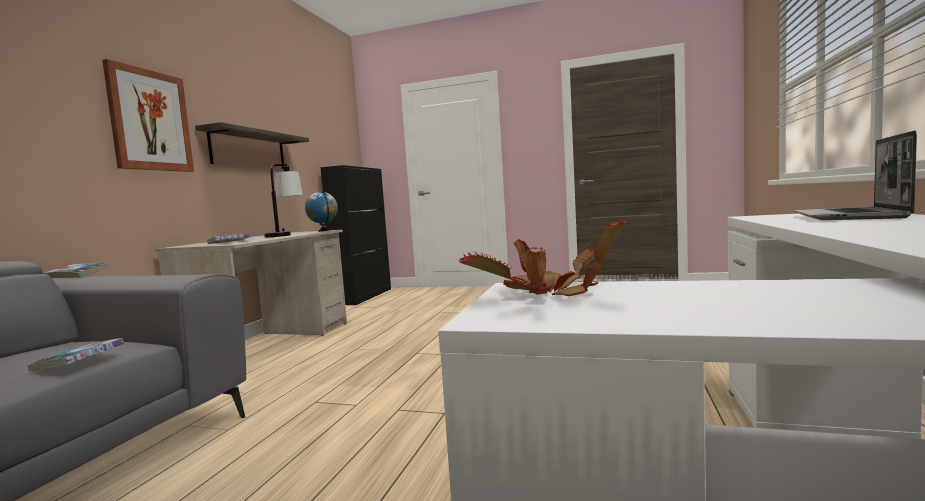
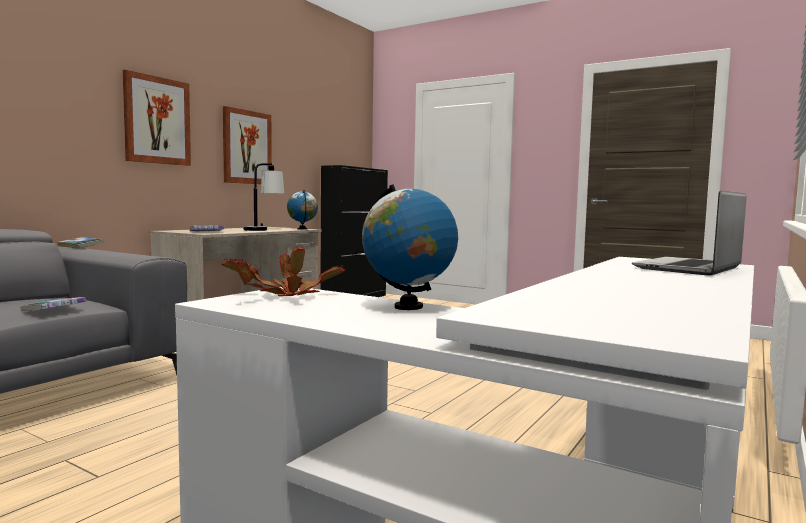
camera: 15 degrees right, 0 degrees up
shelf [195,122,309,169] -> picture [223,106,272,184]
none -> globe [362,185,458,310]

